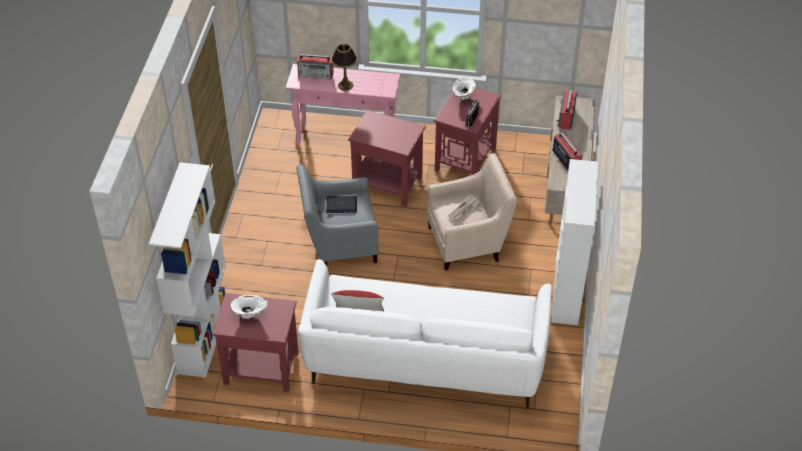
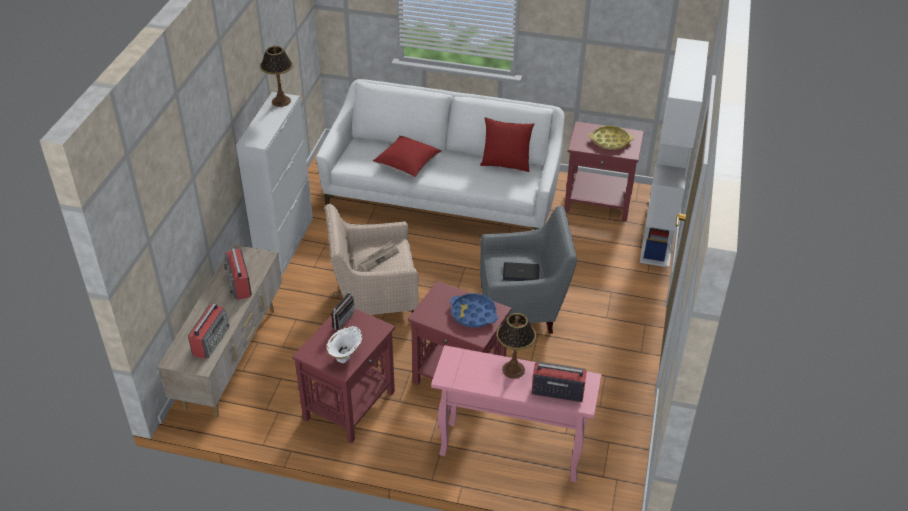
camera: 175 degrees left, 5 degrees down
white vase [230,295,268,319] -> yellow tray [589,126,634,150]
none -> table lamp [260,46,293,107]
none -> red pillow [373,136,441,177]
none -> blue tray [450,293,498,327]

